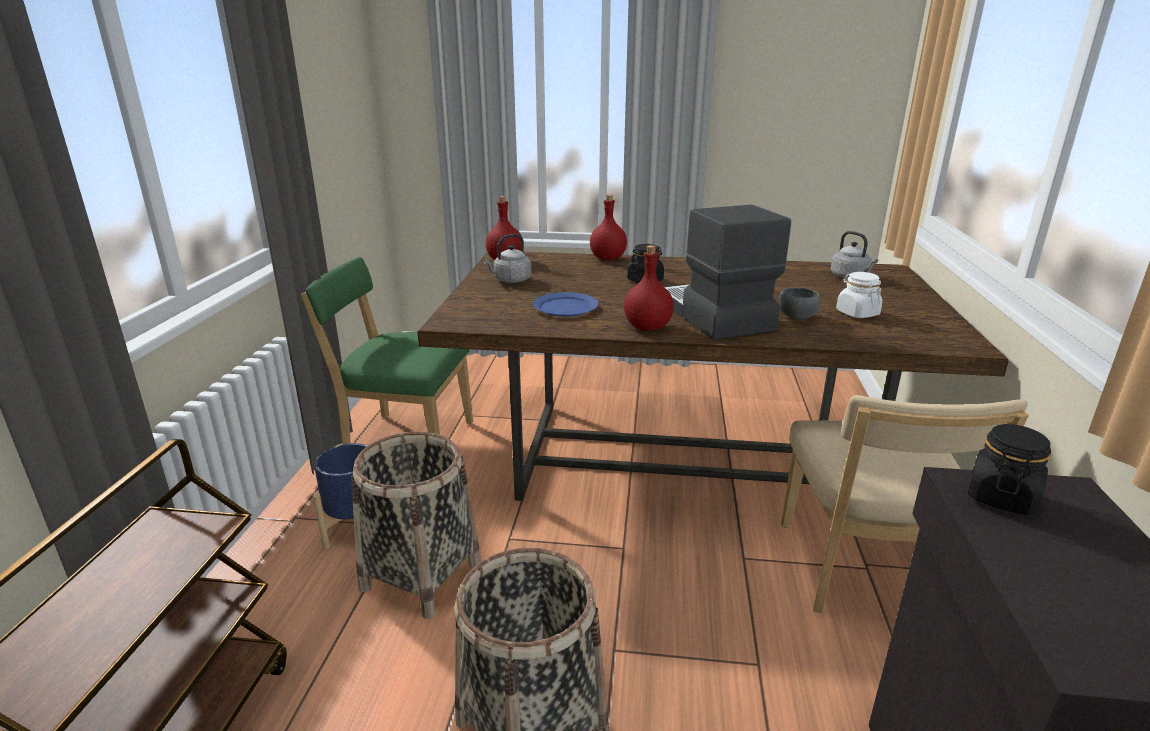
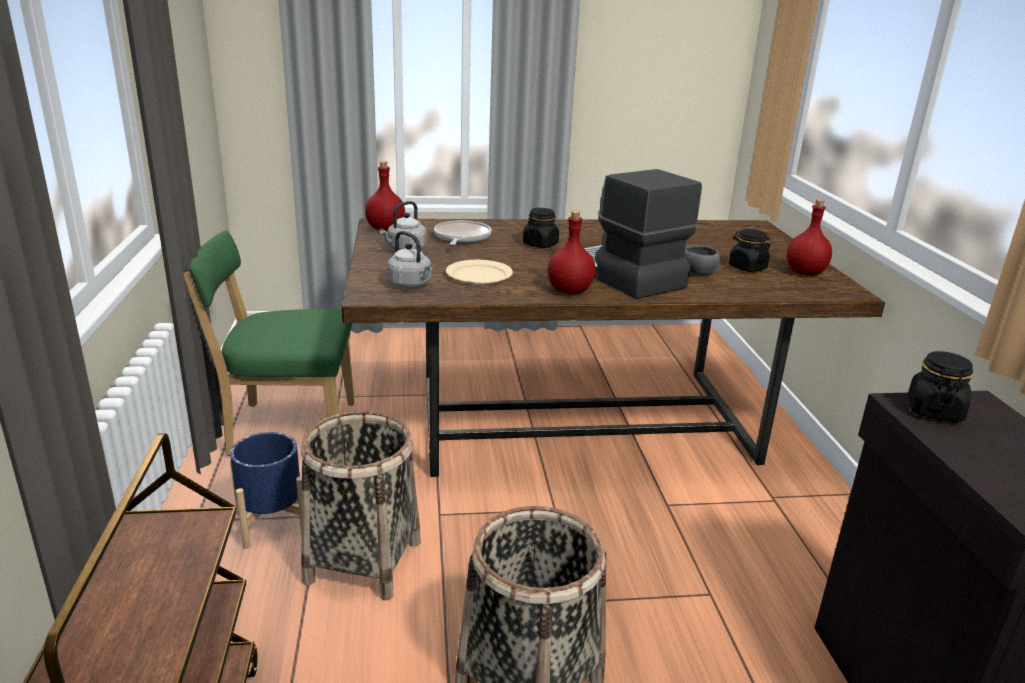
camera: 15 degrees left, 0 degrees up
blue plate [533,292,599,317] -> beige plate [446,260,513,285]
red bottle [590,195,627,260] -> red bottle moved to [787,199,832,276]
beige chair [781,395,1029,613] -> none
grey kettle [831,231,878,279] -> grey kettle moved to [387,231,433,288]
white jar [836,272,882,318] -> black jar [729,229,770,272]
none -> frying pan [434,220,491,245]

